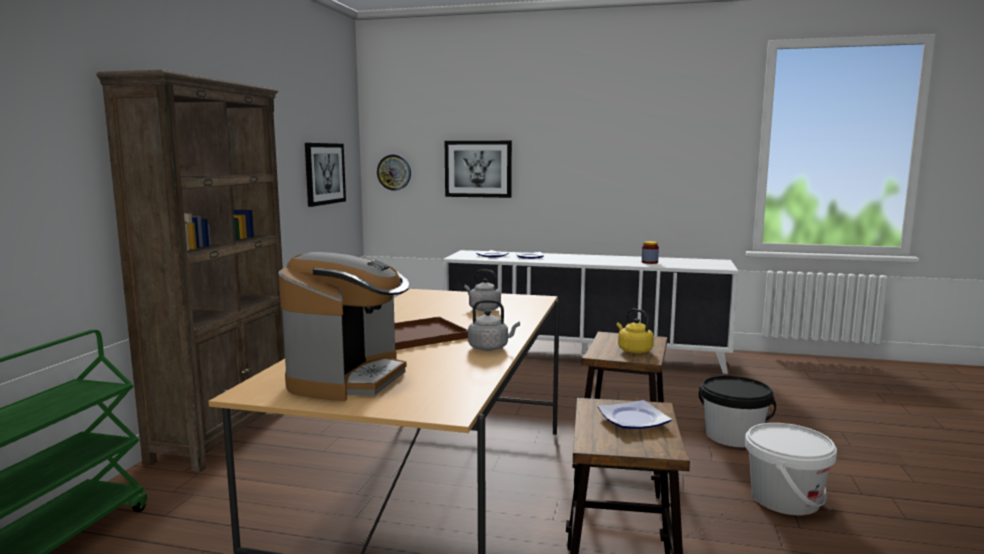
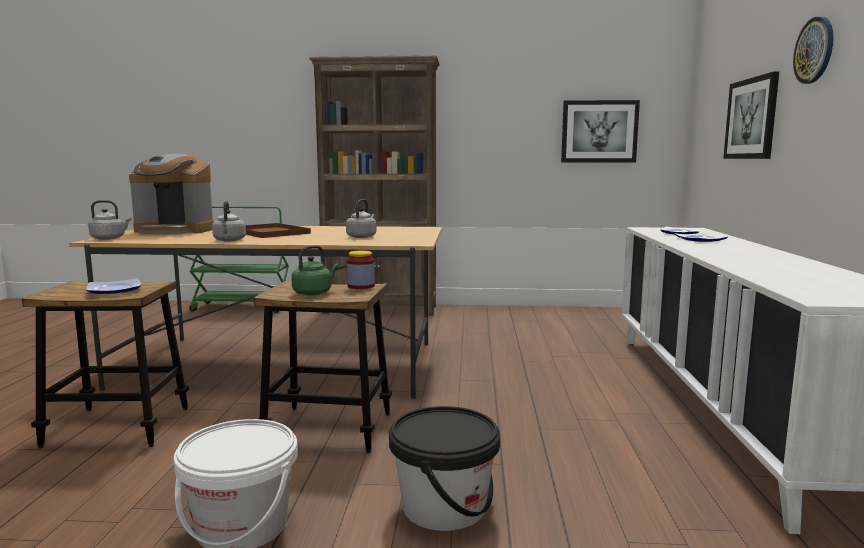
camera: 80 degrees right, 0 degrees up
wall clock [377,155,411,191] -> wall clock moved to [793,17,834,84]
yellow kettle [617,309,654,354] -> green kettle [291,245,339,295]
jar [642,241,659,264] -> jar moved to [347,251,375,289]
none -> grey kettle [88,200,131,240]

